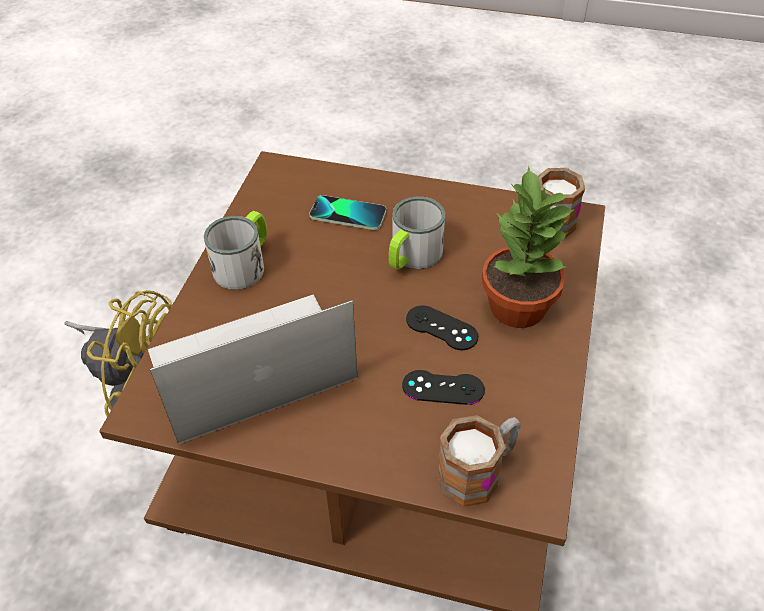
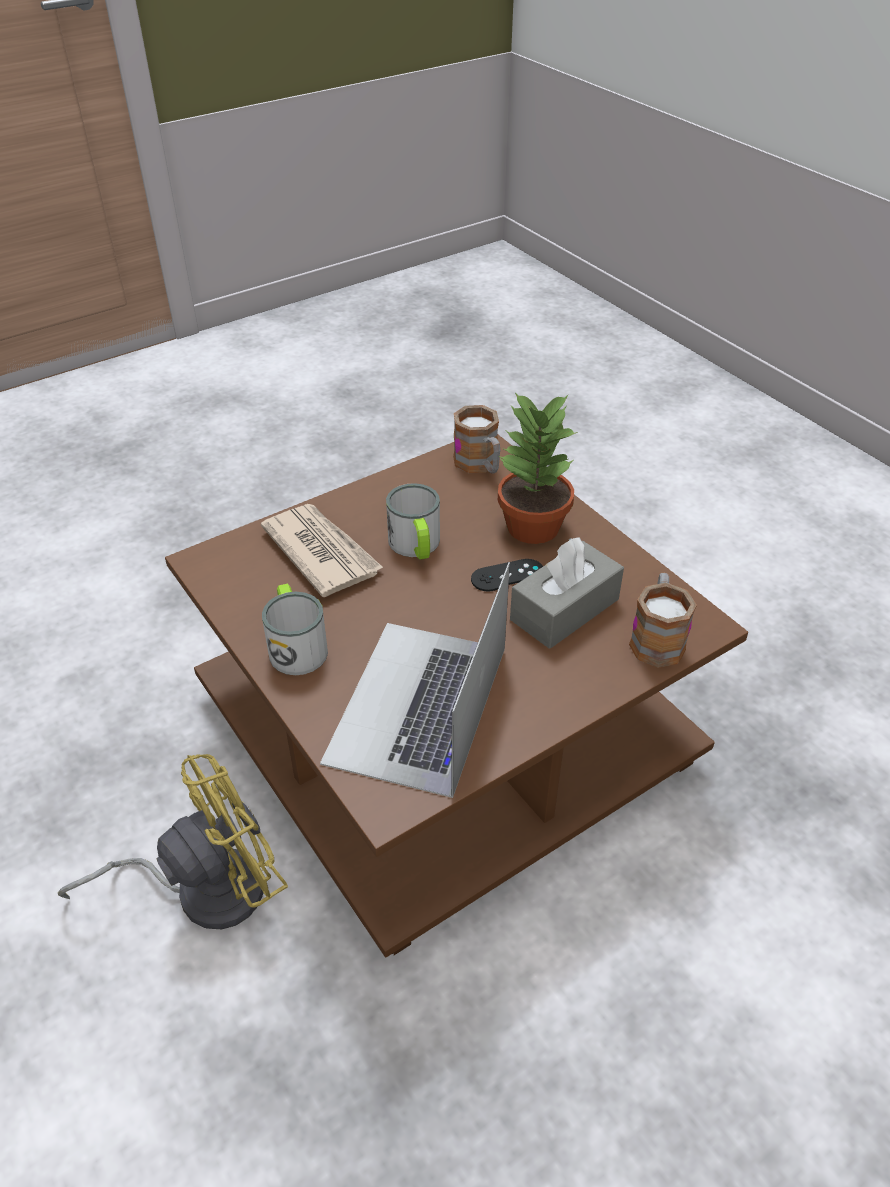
camera: 50 degrees left, 5 degrees down
phone [309,195,386,230] -> newspaper [261,504,383,597]
black game controller [402,370,485,405] -> grey tissue box [510,537,624,649]

